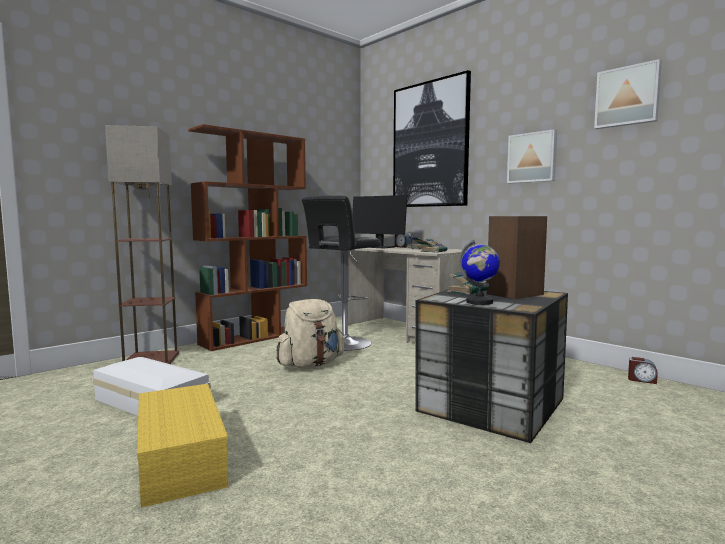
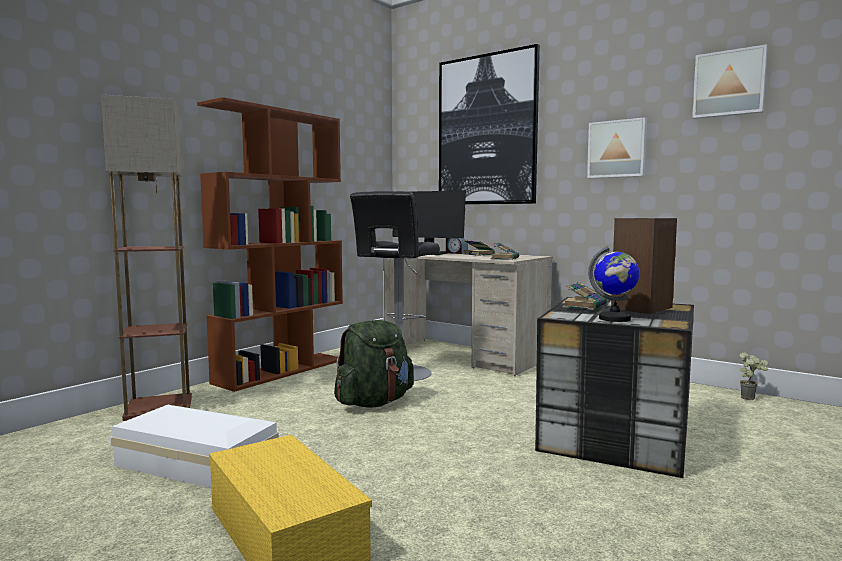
camera: 10 degrees left, 0 degrees up
beige backpack [276,299,344,369] -> green backpack [334,320,414,408]
alarm clock [628,357,658,384] -> potted plant [739,352,768,400]

